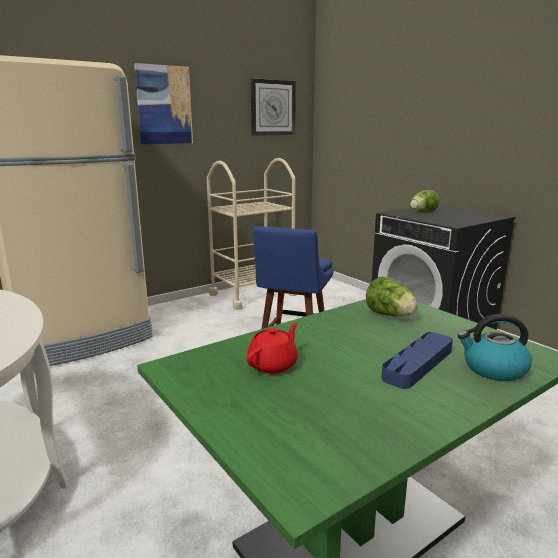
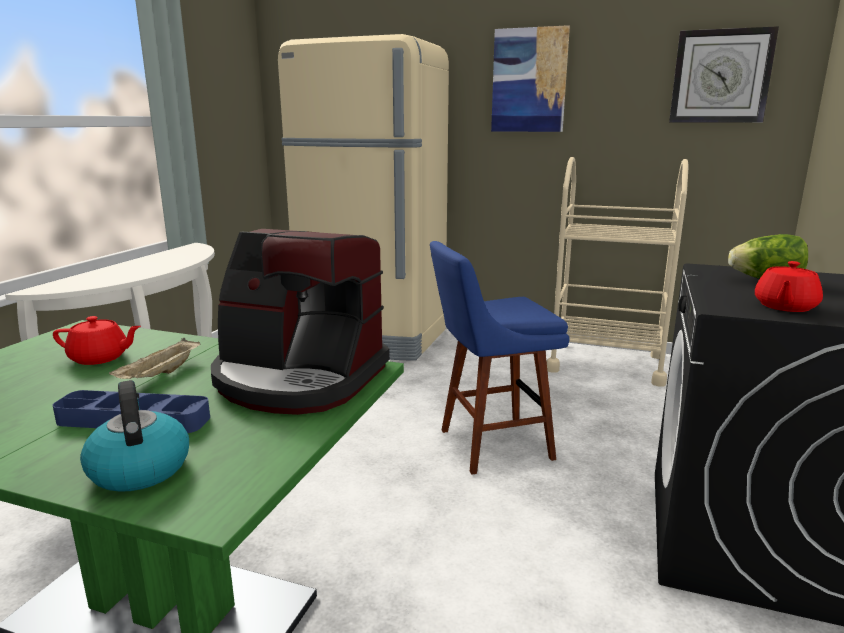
camera: 55 degrees right, 0 degrees up
lettuce [366,276,418,316] -> coffee machine [211,229,390,415]
none -> beige tray [109,338,201,379]
none -> red teapot [755,261,823,312]

